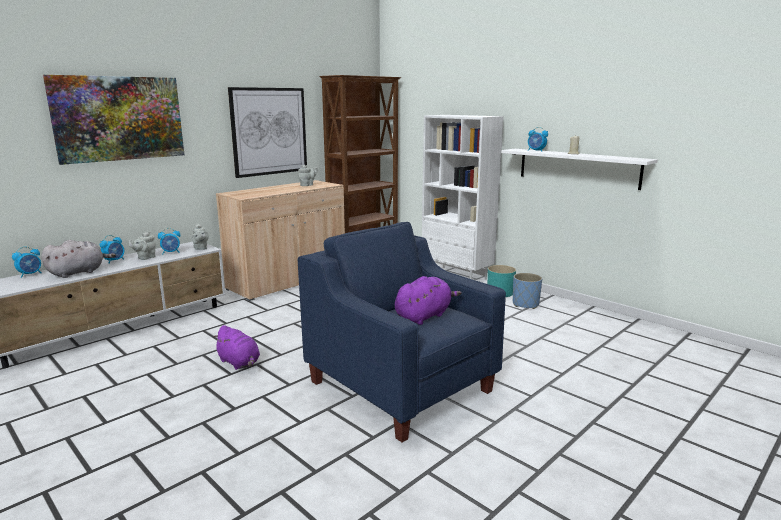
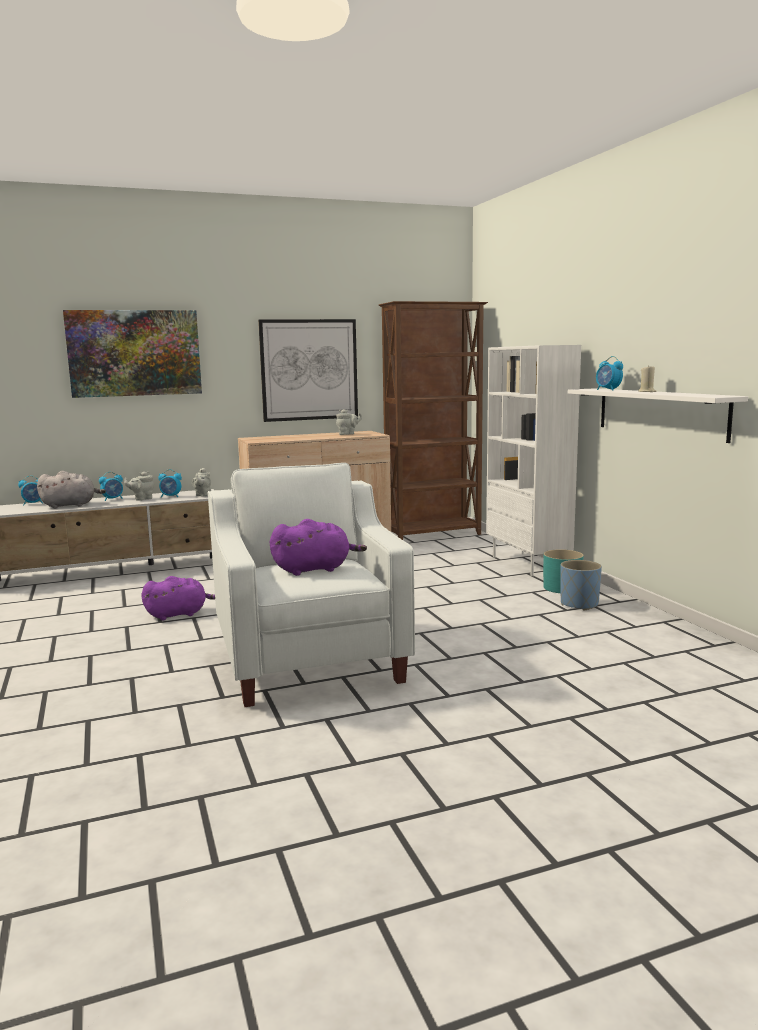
camera: 25 degrees right, 5 degrees down
purple plush toy [213,325,260,370] -> purple plush toy turned 90 degrees counterclockwise [141,576,215,620]
blue armchair [298,222,506,443] -> white armchair [207,463,415,707]

